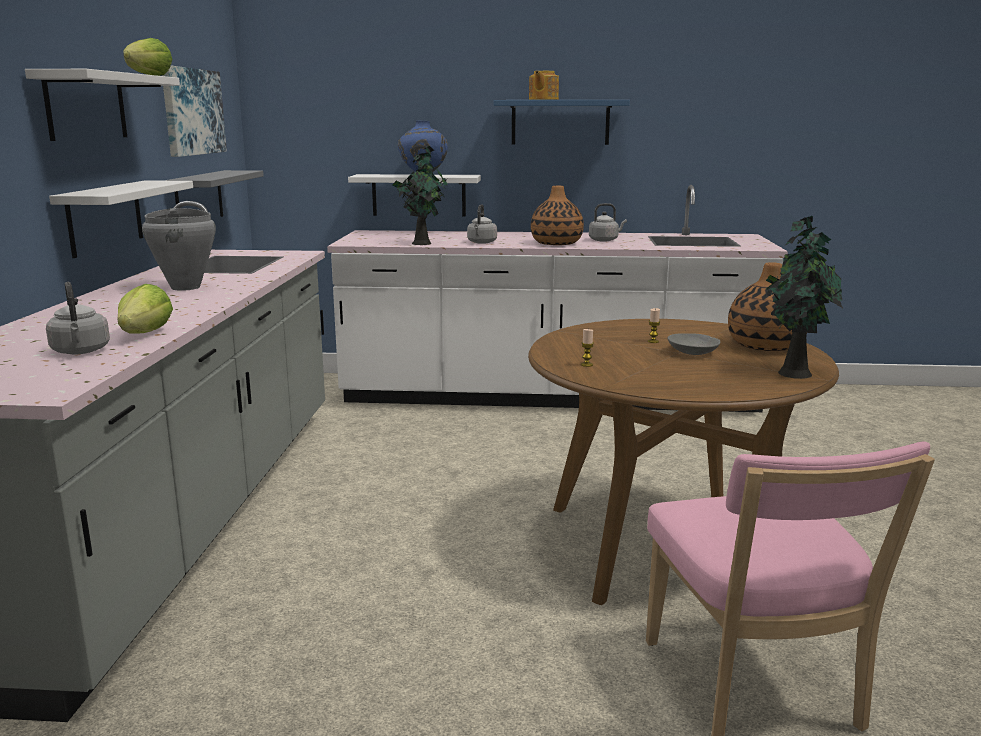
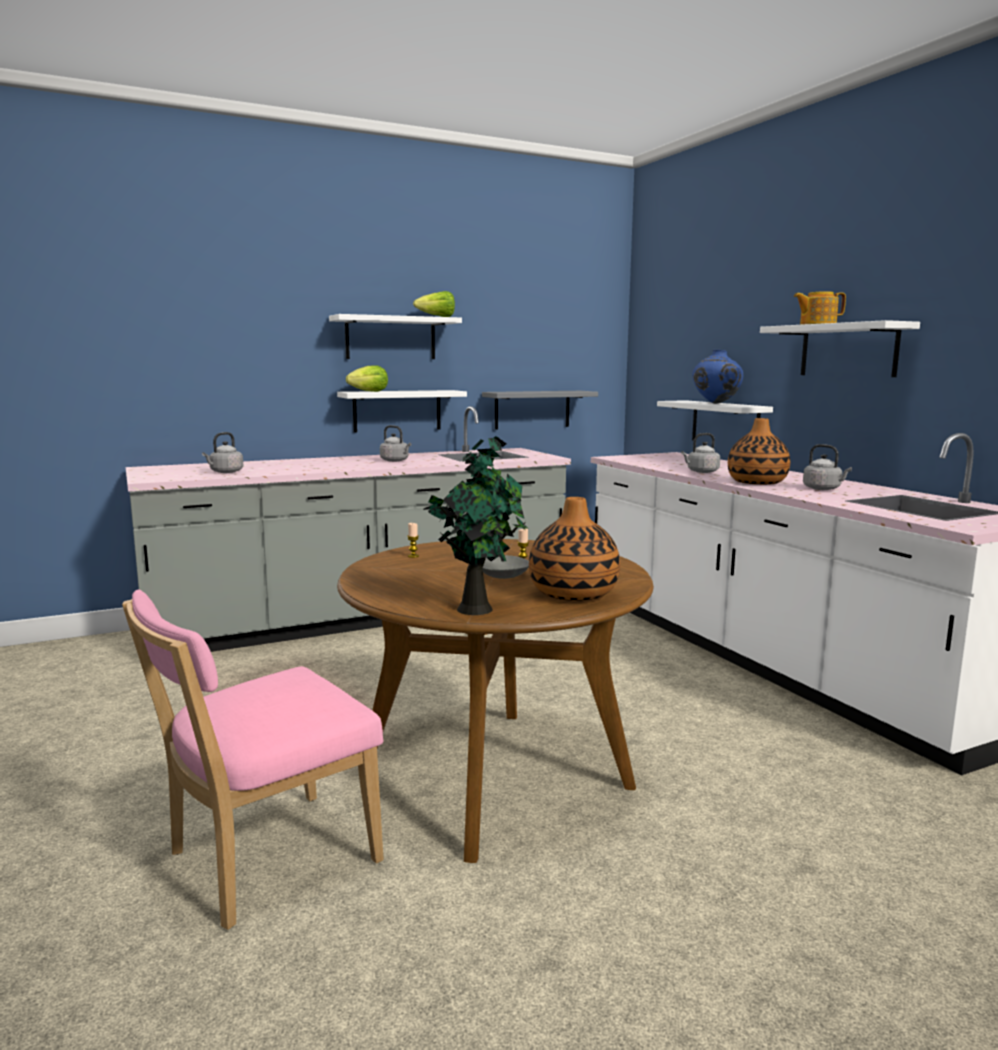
camera: 60 degrees right, 5 degrees down
lettuce [118,284,173,334] -> lettuce moved to [346,365,388,392]
grey cooking pot [142,208,216,291] -> grey kettle [380,425,411,462]
picture [162,66,227,157] -> none
potted plant [392,146,447,245] -> none
blue shelf [493,100,630,145] -> white shelf [760,320,920,377]

